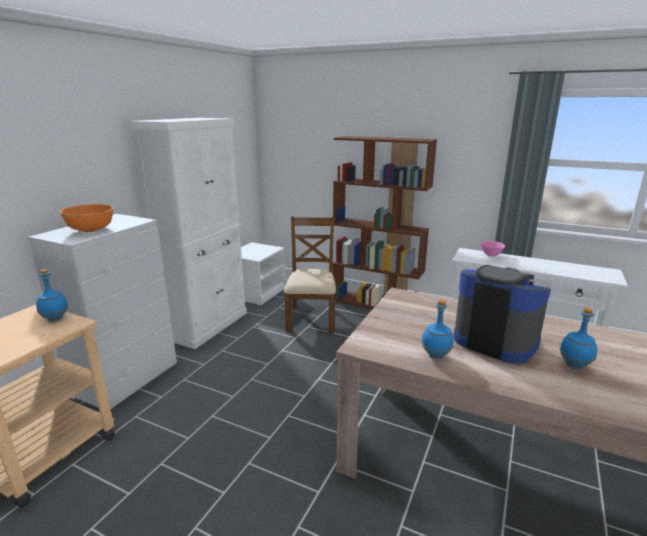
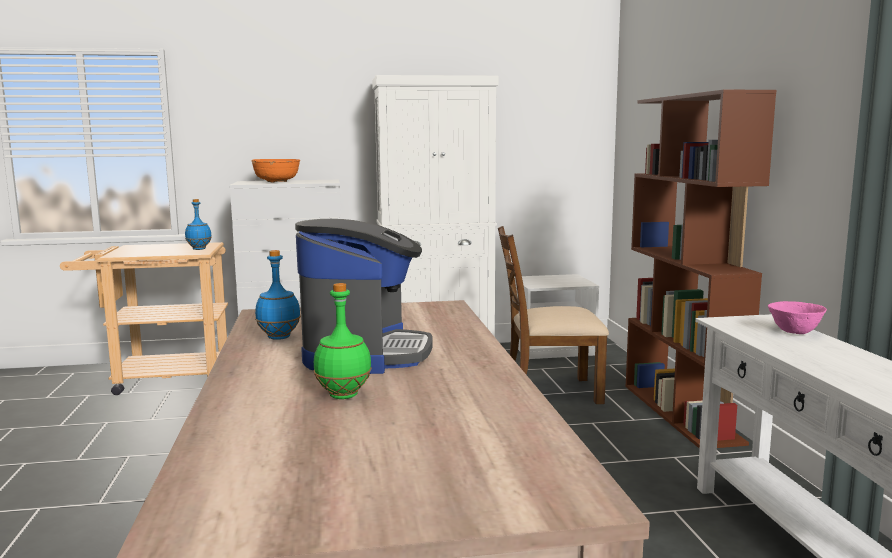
camera: 55 degrees right, 10 degrees down
brown chair [284,217,336,333] -> brown chair turned 150 degrees counterclockwise [498,226,609,404]
blue bottle [560,308,597,369] -> green bottle [313,283,372,399]

